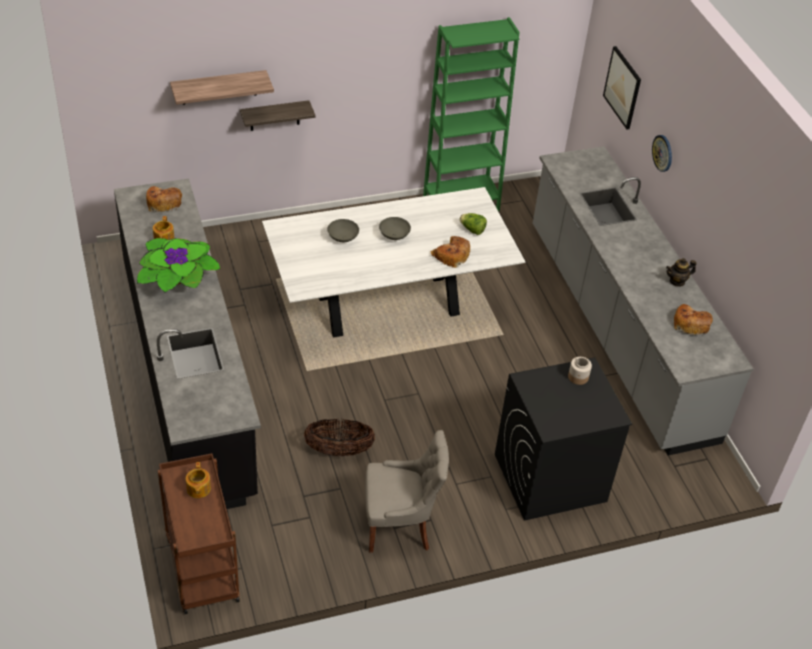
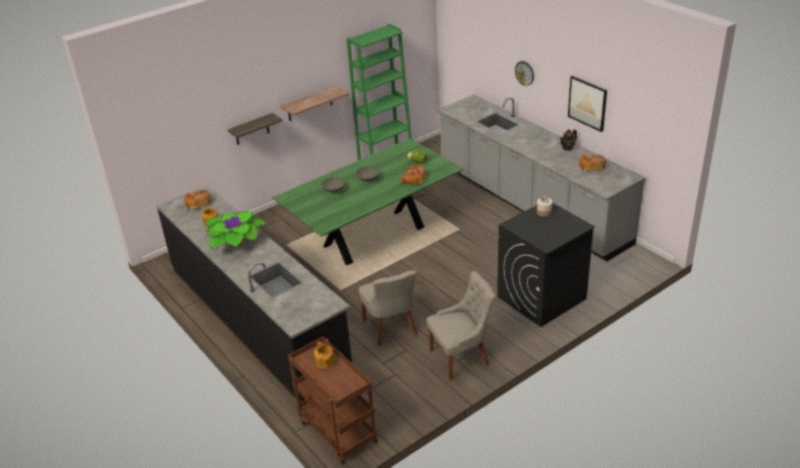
camera: 15 degrees left, 10 degrees down
shelf [170,70,274,105] -> shelf moved to [281,85,349,121]
white dining table [262,187,526,337] -> green dining table [272,138,463,265]
basket [304,419,375,456] -> grey chair [359,270,417,346]
picture [603,46,641,130] -> picture moved to [568,76,607,132]

